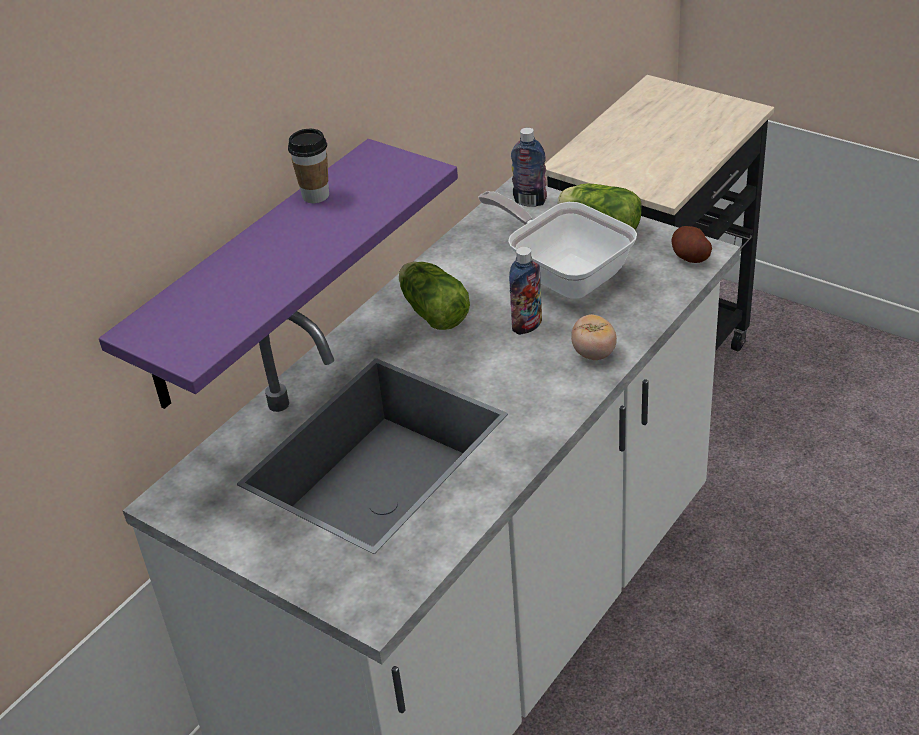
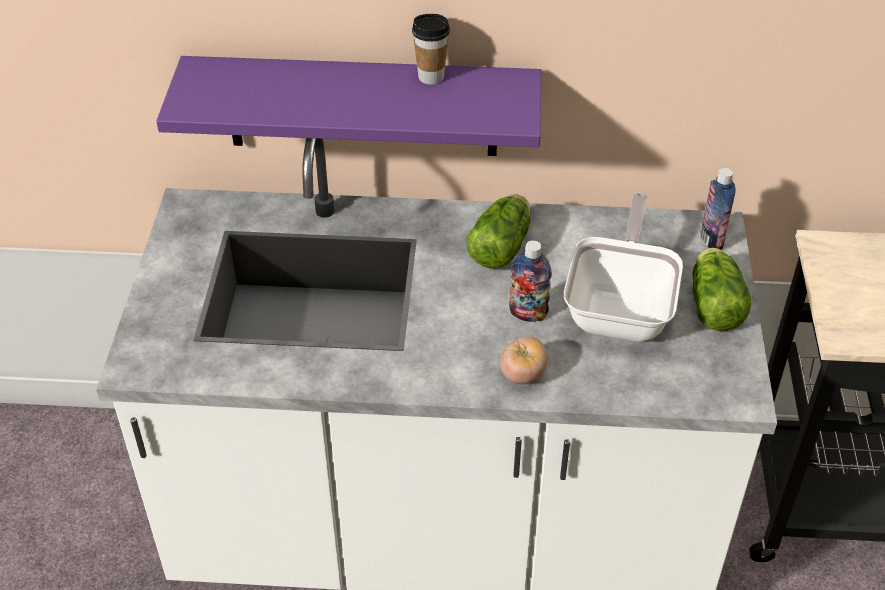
camera: 55 degrees right, 5 degrees up
potato [671,226,712,263] -> none

